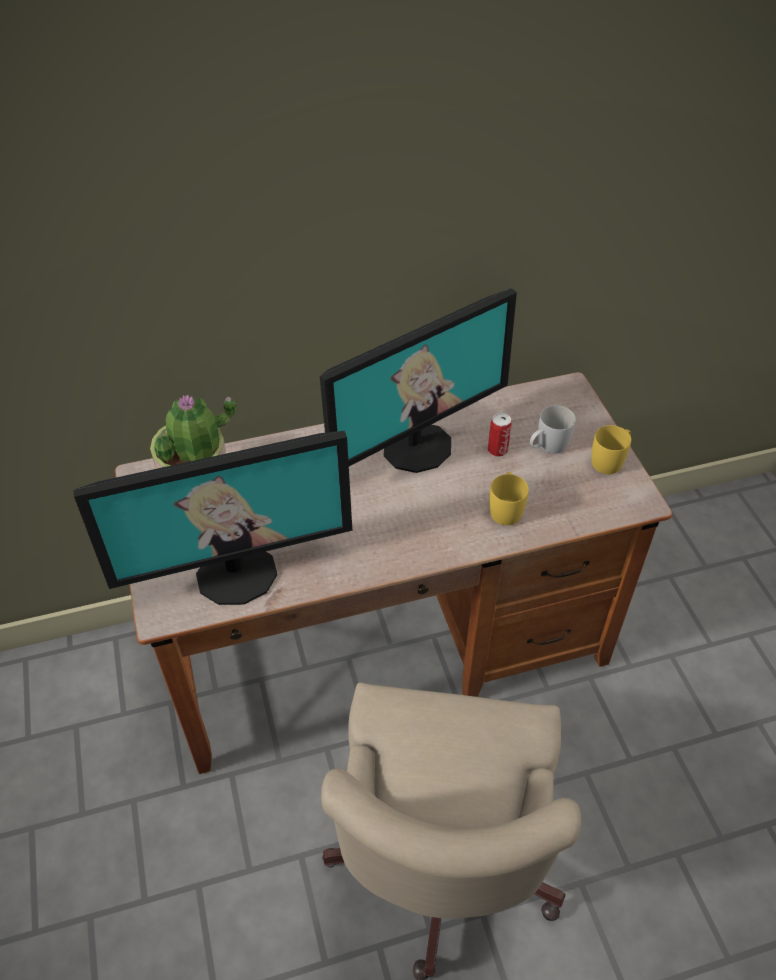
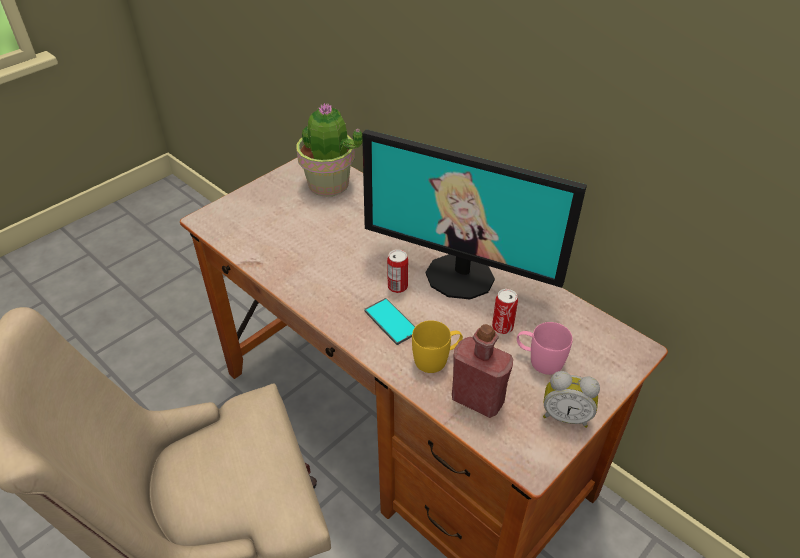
camera: 60 degrees right, 5 degrees down
monitor [73,431,352,605] -> none
white mug [530,405,576,454] -> pink mug [517,322,573,375]
yellow mug [592,425,631,474] -> alarm clock [543,371,600,428]
none -> phone [364,298,415,345]
none -> can [387,250,408,293]
none -> red bottle [452,324,513,418]

